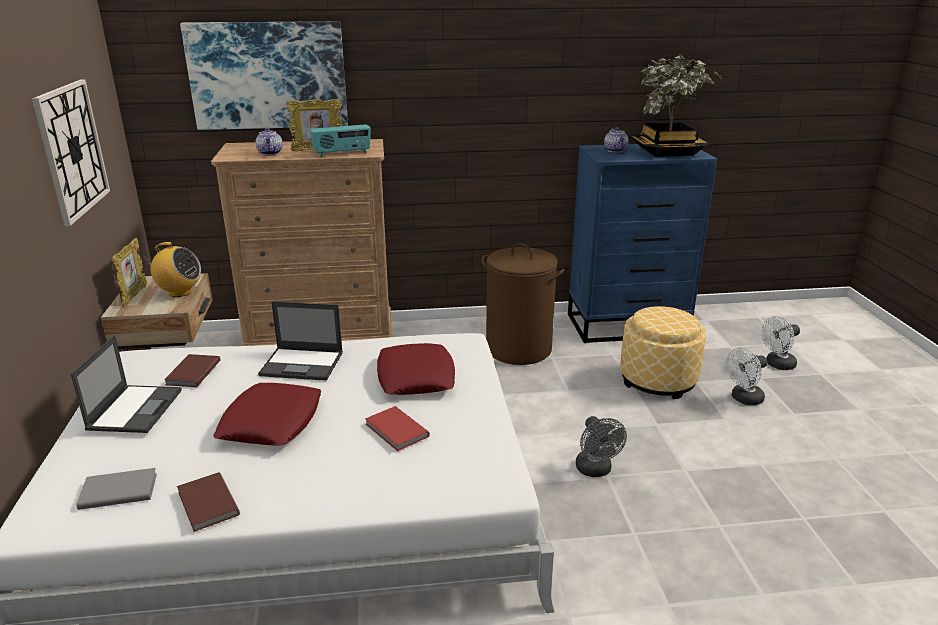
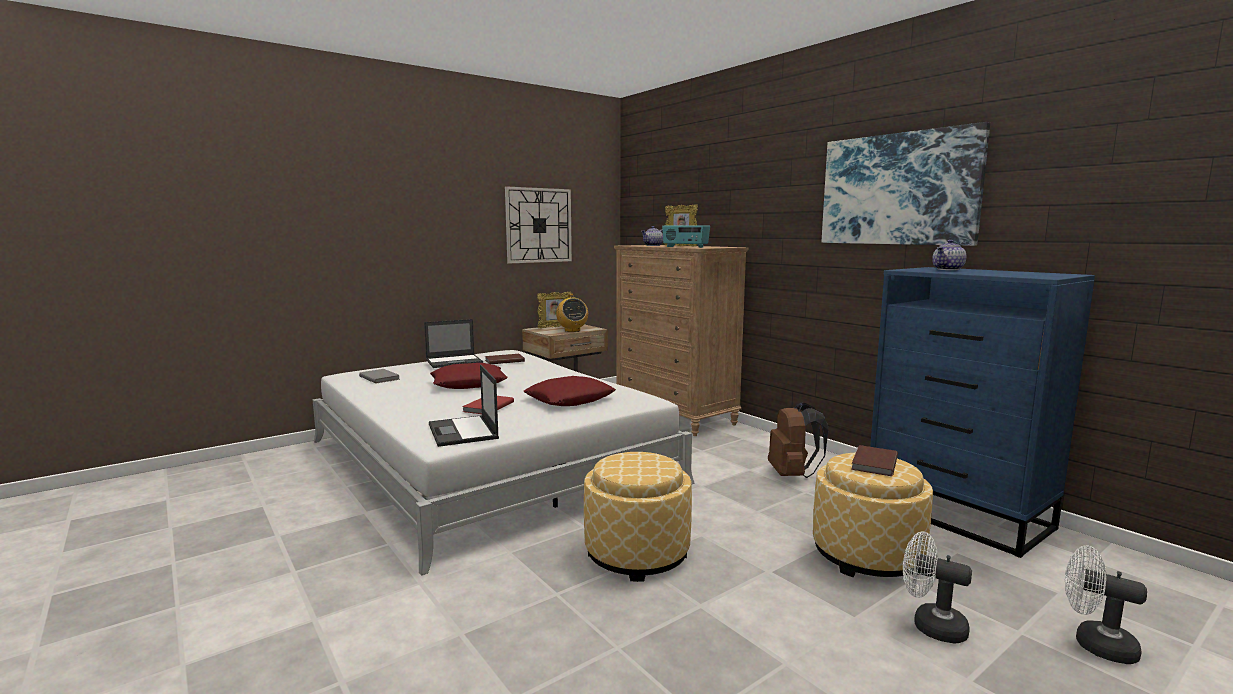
camera: 60 degrees right, 15 degrees down
brown book [177,472,240,532] -> brown book moved to [851,445,898,476]
picture [180,21,348,130] -> picture moved to [822,122,990,246]
laptop [258,301,343,381] -> laptop moved to [429,365,499,447]
brown laundry basket [482,243,564,365] -> brown backpack [768,402,828,478]
grey fan [576,416,627,477] -> ottoman [584,452,692,582]
potted plant [630,54,723,157] -> none

